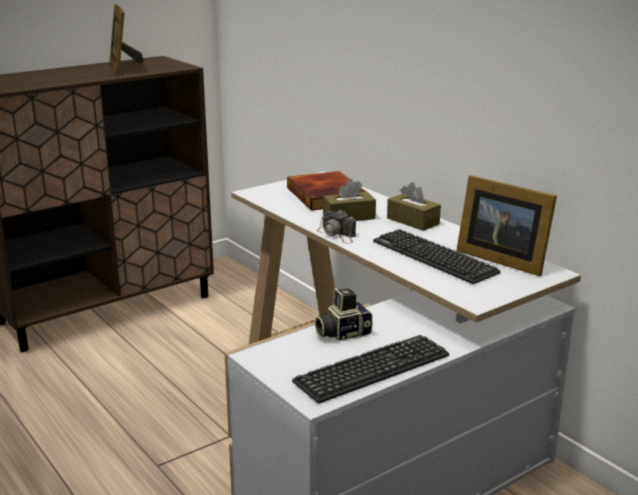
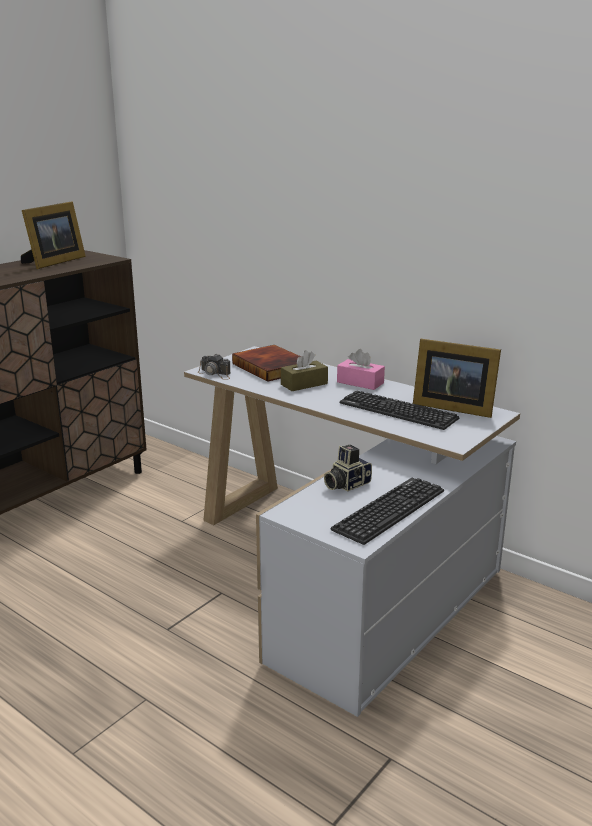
camera: 15 degrees left, 0 degrees up
picture frame [110,4,144,75] -> picture frame turned 120 degrees counterclockwise [21,201,86,269]
camera [317,210,356,244] -> camera moved to [198,354,231,380]
brown tissue box [387,182,441,231] -> pink tissue box [337,349,385,390]

